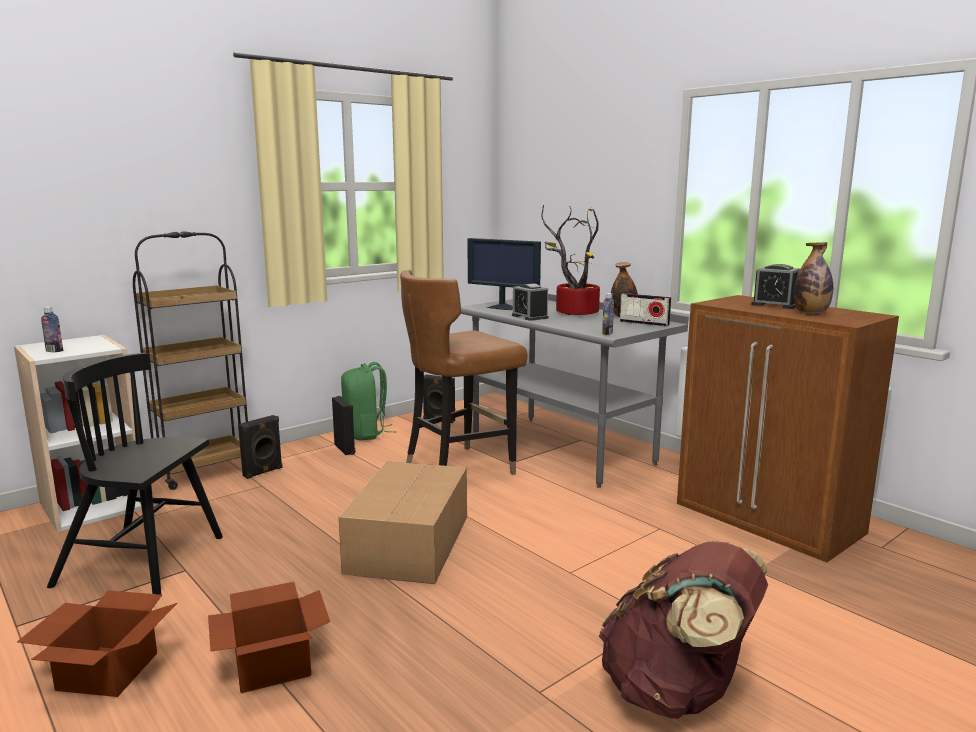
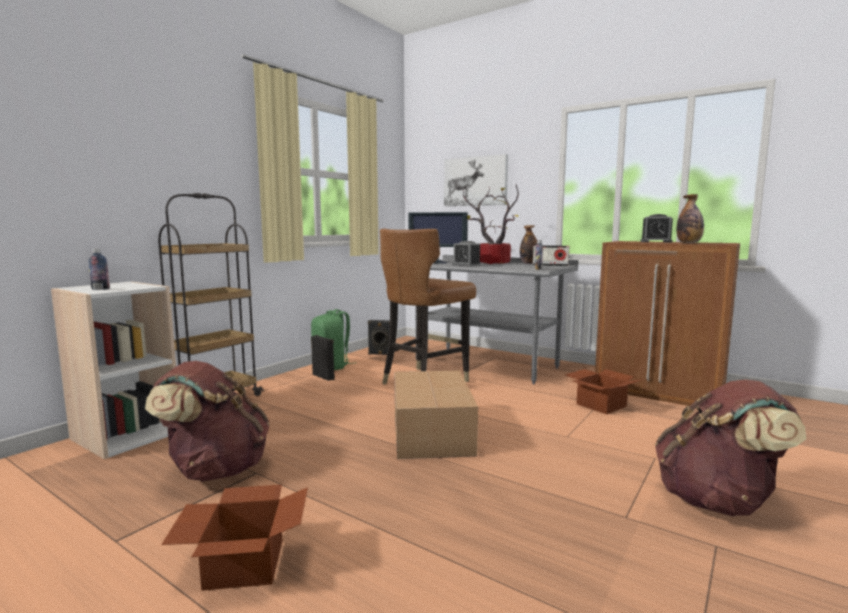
camera: 15 degrees left, 5 degrees down
black chair [47,353,223,595] -> brown backpack [145,361,270,482]
cardboard box [208,582,330,693] -> cardboard box moved to [565,369,643,414]
black speaker [238,415,283,479] -> none
none -> picture [444,154,508,206]

